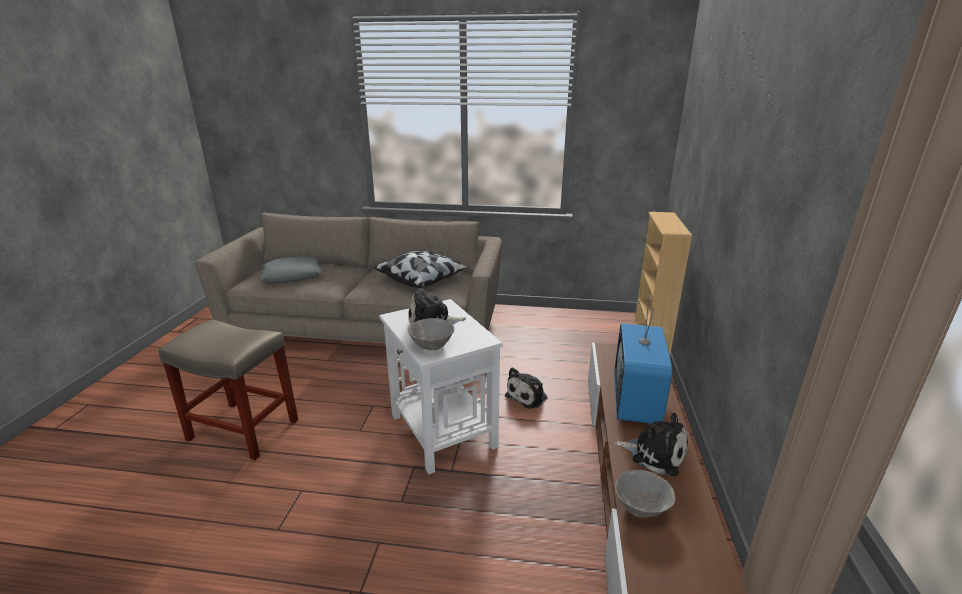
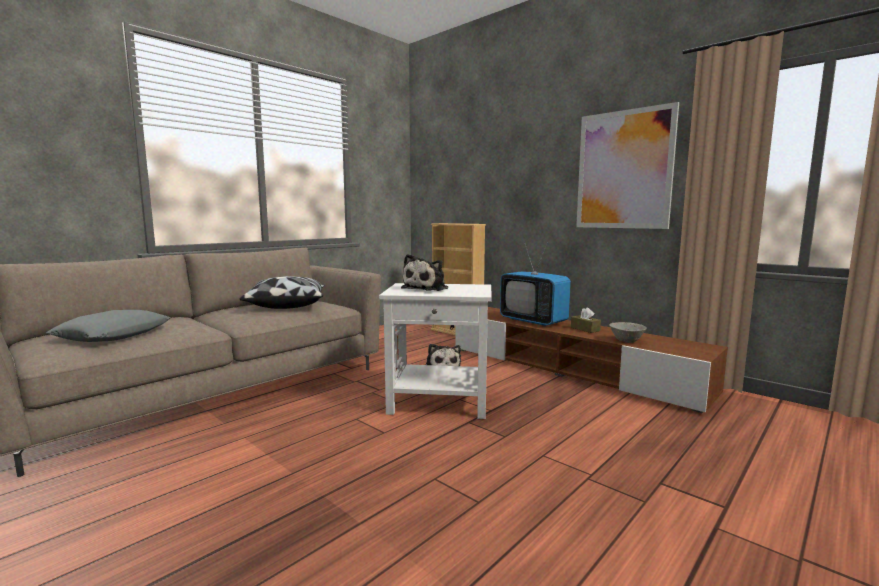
camera: 55 degrees left, 15 degrees down
beige stool [159,319,298,460] -> none
grey bowl [407,318,454,350] -> none
plush toy [615,413,688,476] -> brown tissue box [571,307,601,333]
none -> picture [576,102,679,229]

